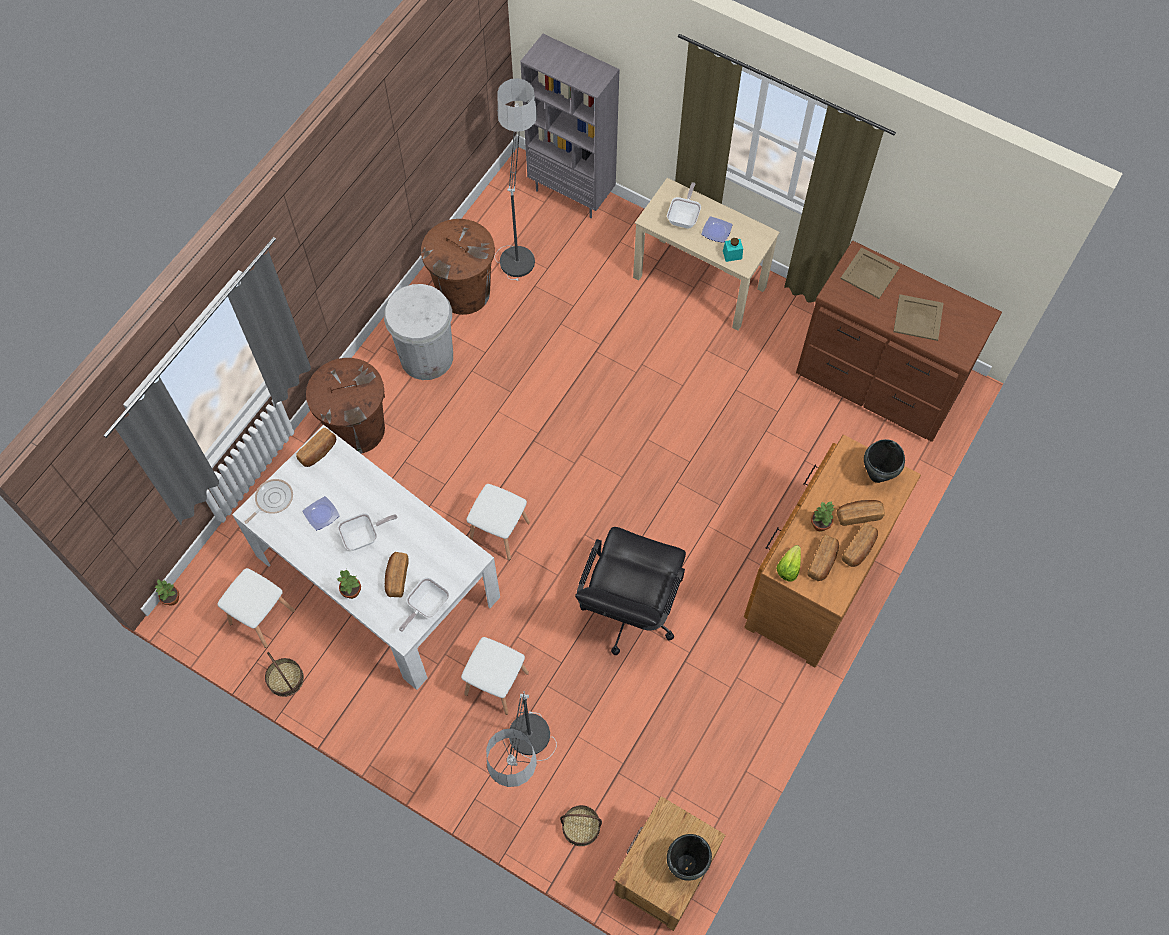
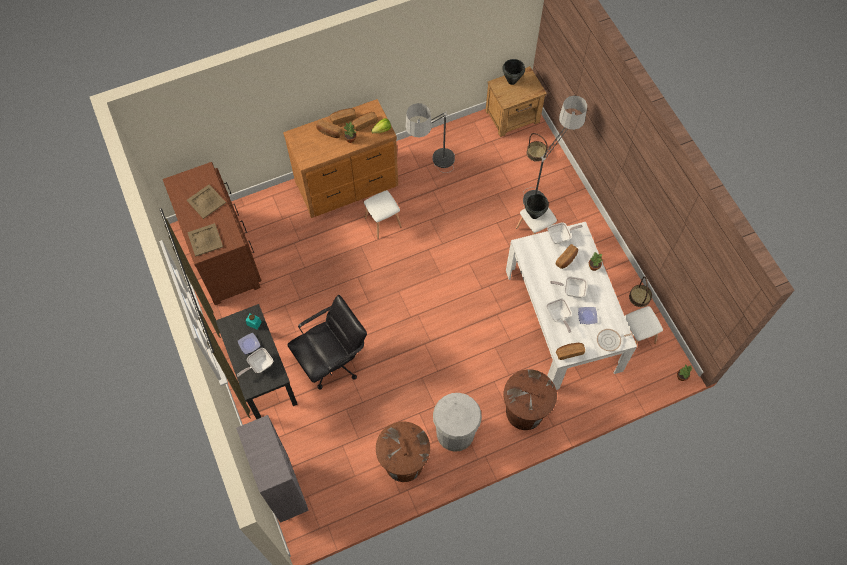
camera: 145 degrees left, 0 degrees up
white stool [466,484,530,560] -> white stool moved to [364,190,402,239]
floor lamp [494,78,537,281] -> floor lamp moved to [406,103,455,173]
black office chair [575,527,686,655] -> black office chair moved to [287,295,367,390]
beige desk [633,178,780,331] -> black desk [216,304,298,419]
black cooking pot [864,439,905,483] -> black cooking pot moved to [525,194,549,219]
none -> frying pan [546,298,572,333]

